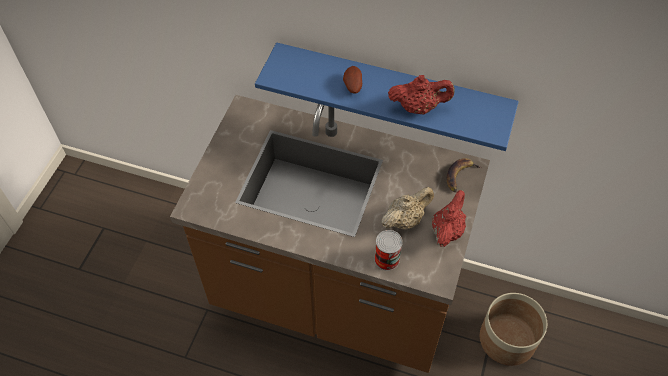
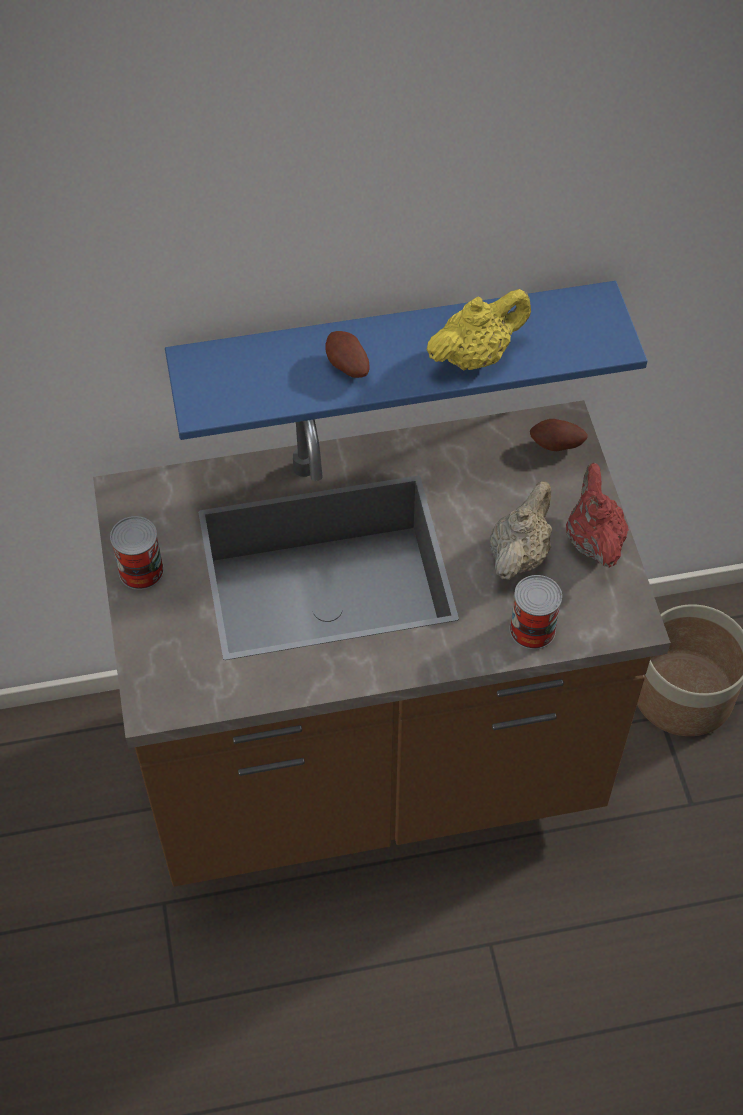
camera: 30 degrees left, 0 degrees up
red teapot [388,75,455,114] -> yellow teapot [426,289,531,371]
banana [447,158,482,192] -> potato [530,419,588,451]
none -> can [110,516,164,590]

